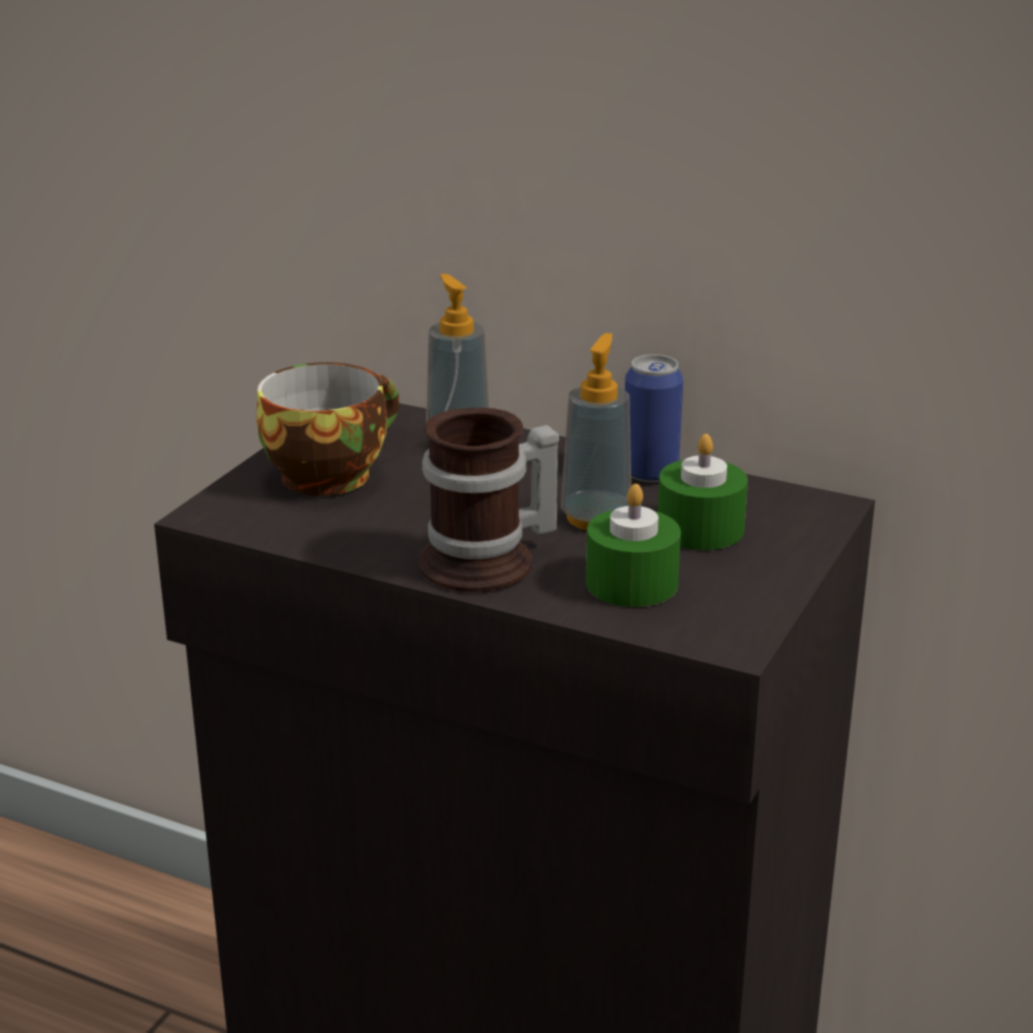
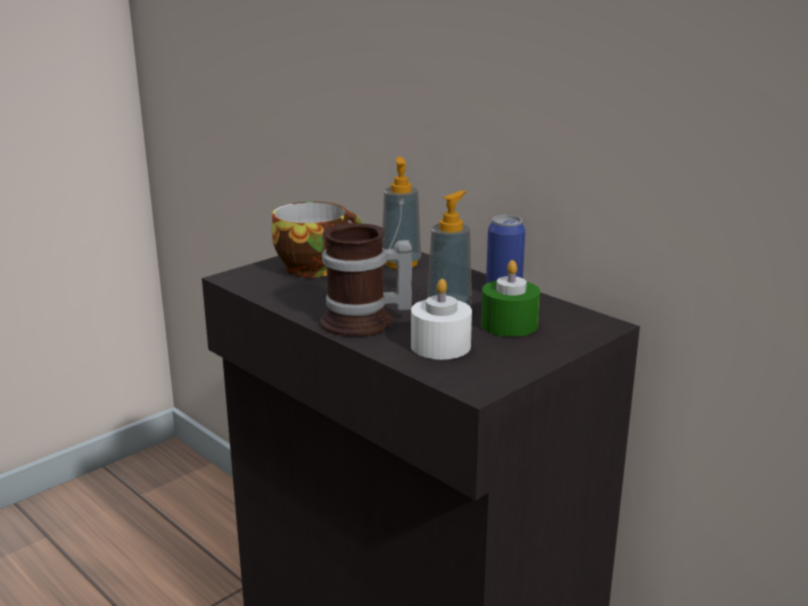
camera: 20 degrees right, 5 degrees down
green candle [586,484,681,607] -> white candle [411,279,472,360]

